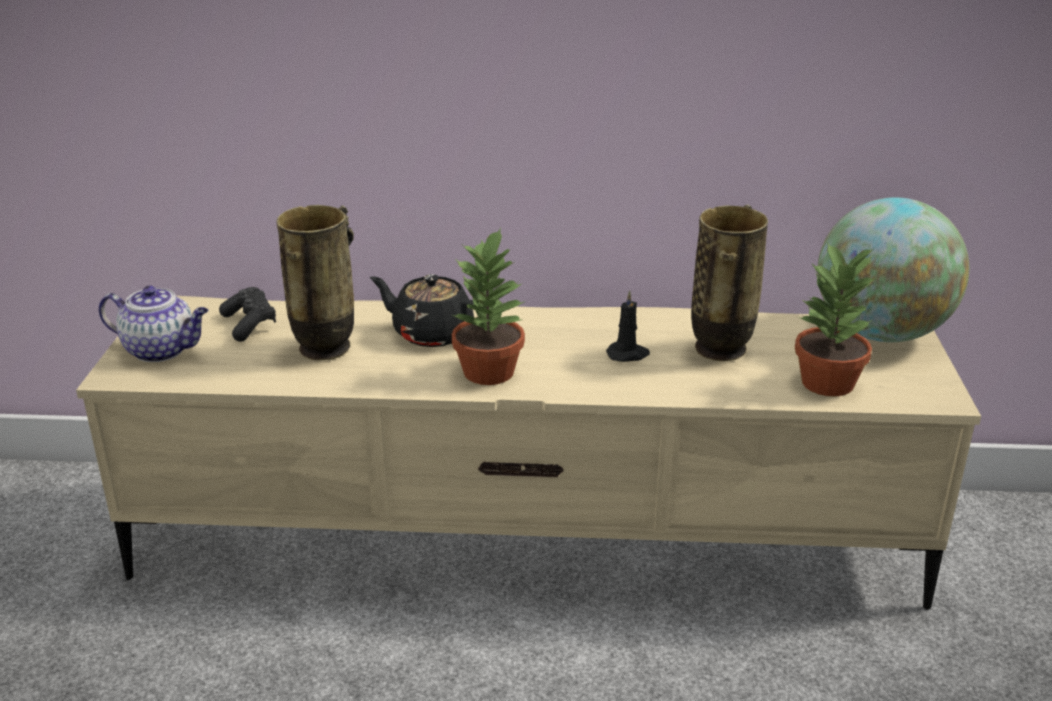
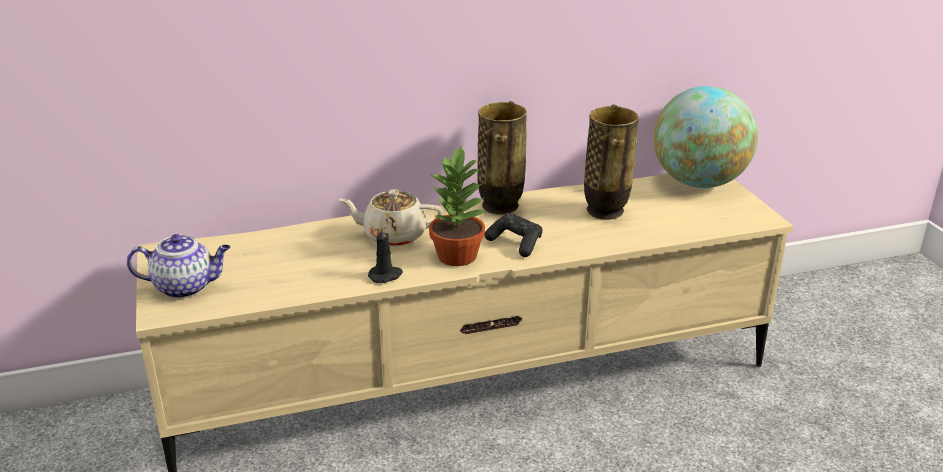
camera: 20 degrees left, 0 degrees up
black game controller [219,287,276,342] -> black game controller moved to [485,213,543,257]
vase [276,205,354,360] -> vase moved to [477,101,527,215]
black teapot [370,274,474,347] -> beige teapot [339,189,443,246]
black candle [606,290,650,362] -> black candle moved to [368,225,403,283]
potted plant [795,242,878,396] -> none

